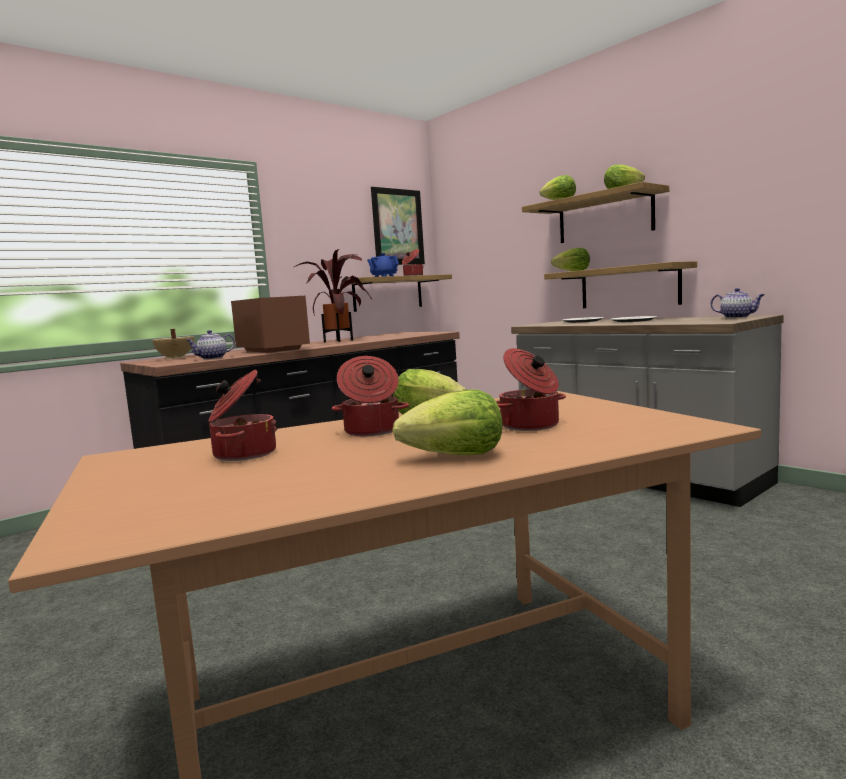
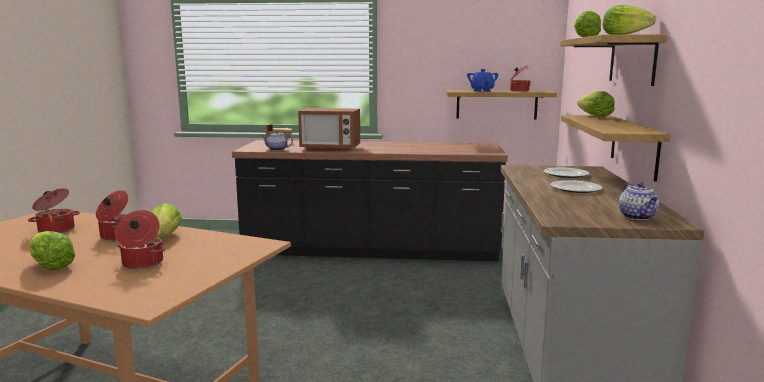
camera: 45 degrees right, 5 degrees up
microwave [231,296,310,353] -> microwave turned 90 degrees clockwise [298,108,360,151]
potted plant [294,249,372,342] -> none
picture [371,187,425,265] -> none

